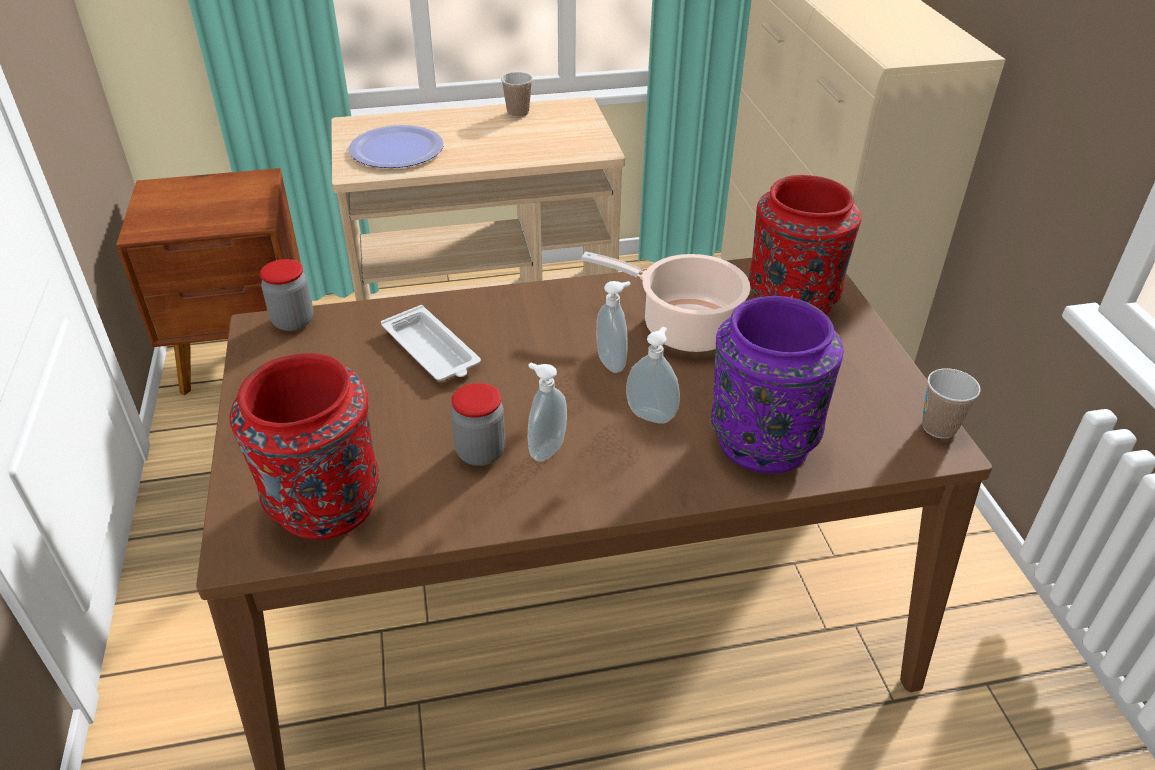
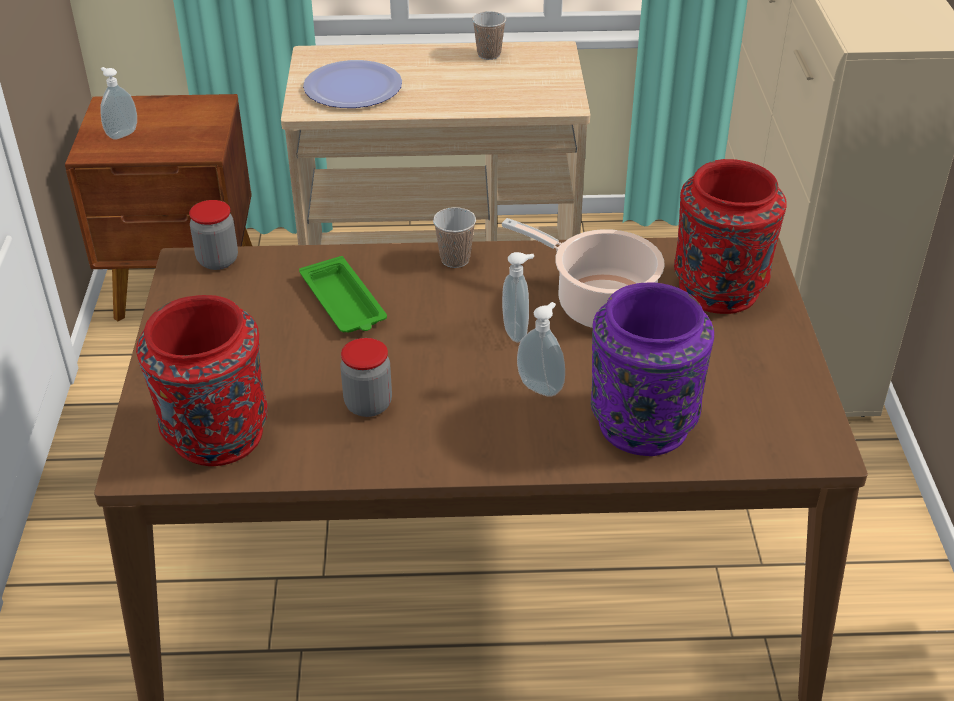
camera: 10 degrees right, 0 degrees up
white tray [381,305,481,381] -> green tray [299,256,387,333]
soap dispenser [528,362,567,462] -> soap dispenser moved to [100,67,137,140]
cup [922,368,980,439] -> cup moved to [433,207,476,268]

